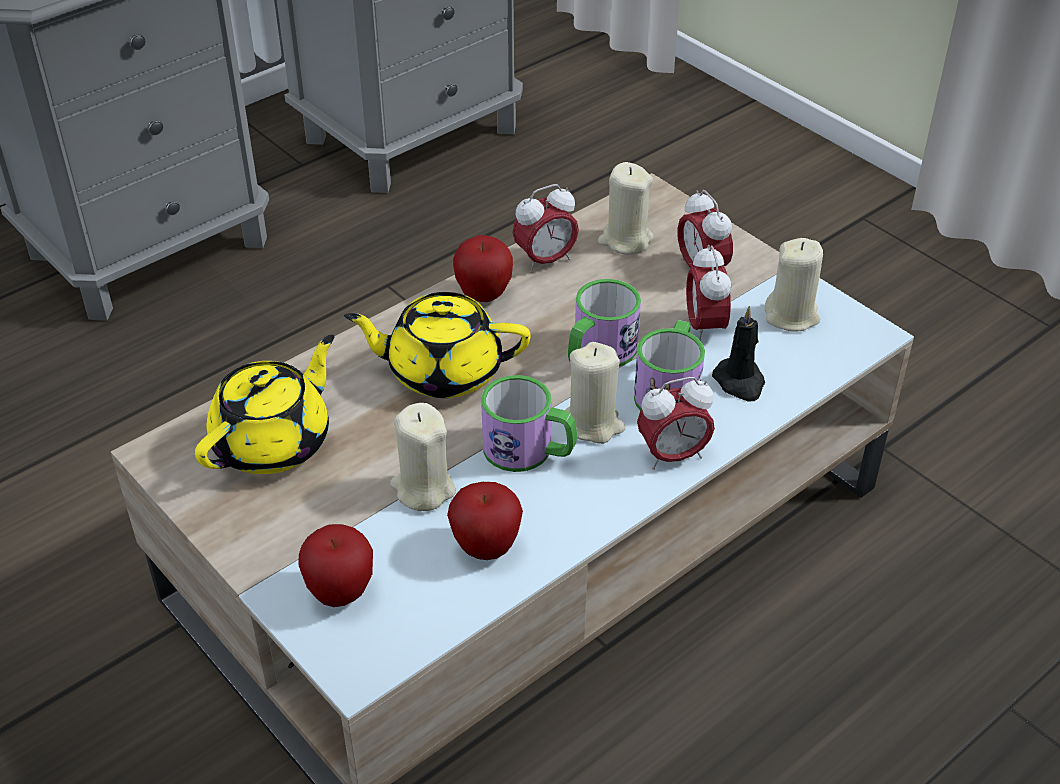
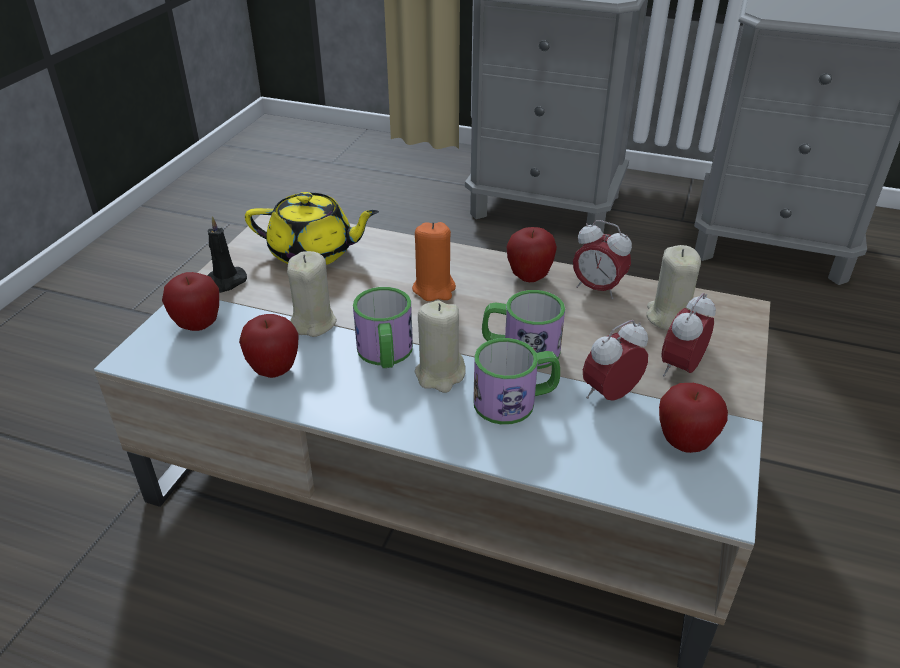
camera: 60 degrees right, 5 degrees down
yellow teapot [344,292,531,398] -> orange candle [412,222,456,301]
alarm clock [637,377,715,470] -> none
black candle [712,306,765,402] -> black candle moved to [207,216,247,293]
beige candle [764,238,823,332] -> apple [659,383,728,453]

